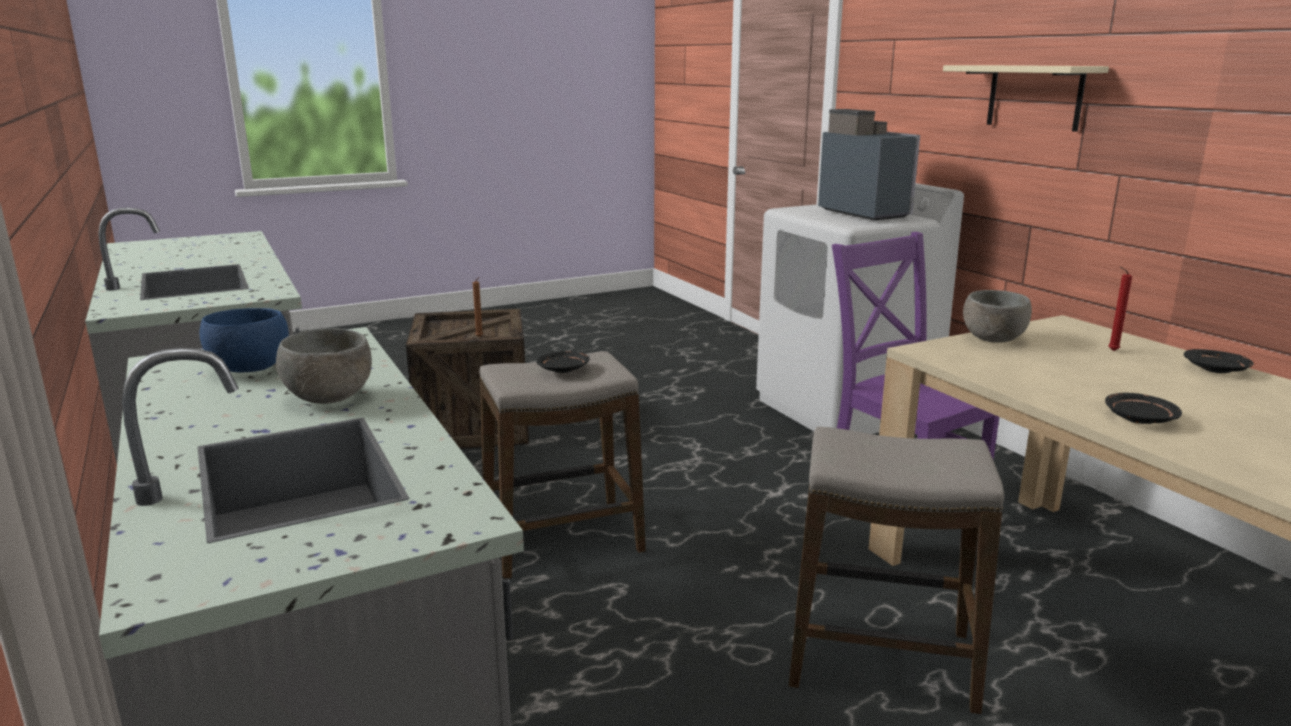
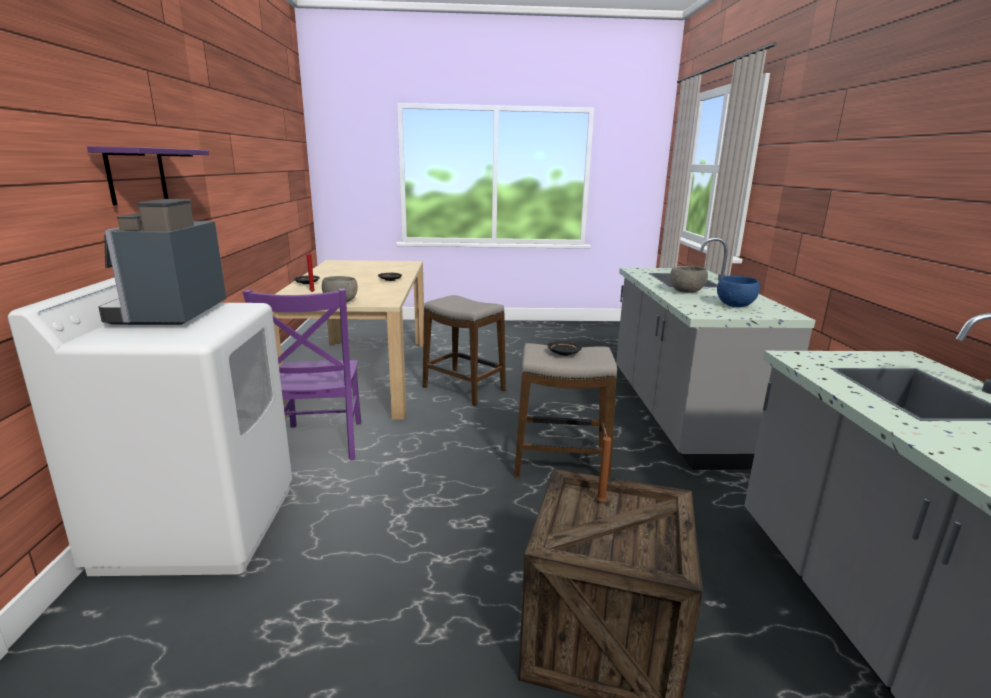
camera: 155 degrees left, 0 degrees up
beige shelf [943,65,1109,132] -> purple shelf [87,146,209,206]

